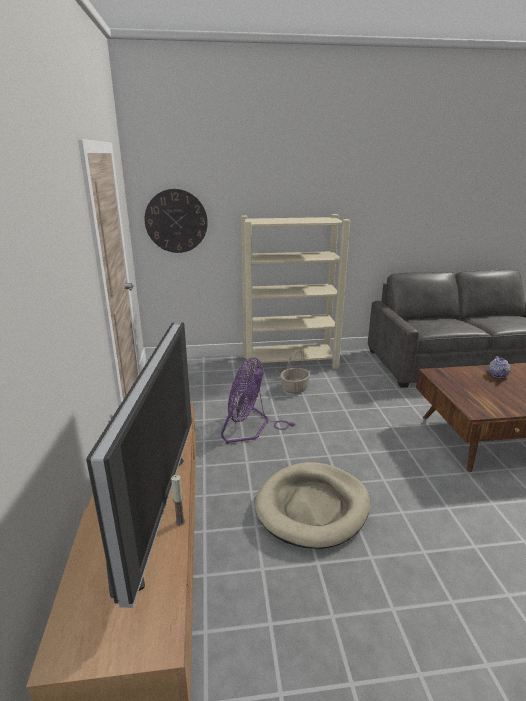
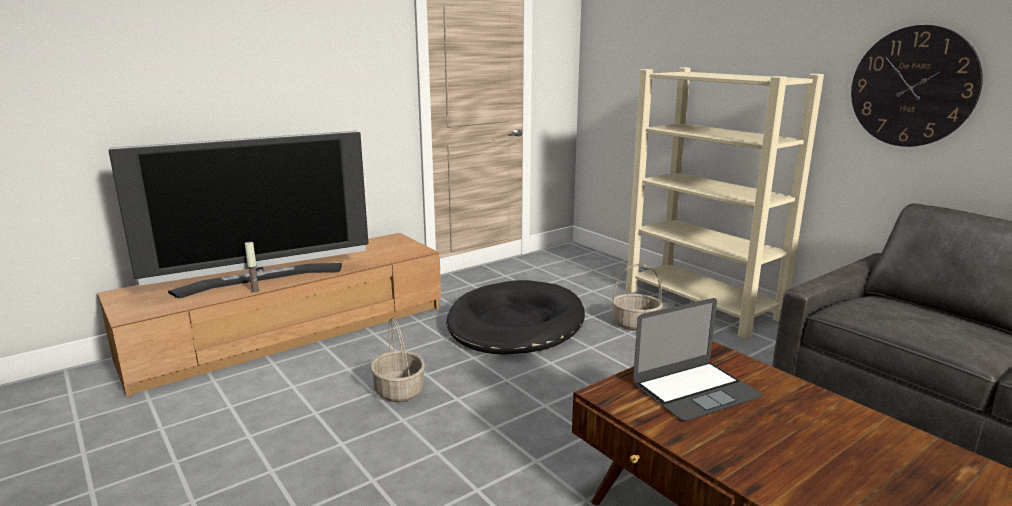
camera: 60 degrees right, 5 degrees down
wall clock [145,189,208,253] -> wall clock moved to [851,25,983,147]
purple fan [221,357,295,444] -> black dog bed [446,280,585,355]
beige dog bed [255,462,370,549] -> basket [371,317,425,402]
teapot [489,356,510,378] -> none
none -> laptop [633,298,762,421]

